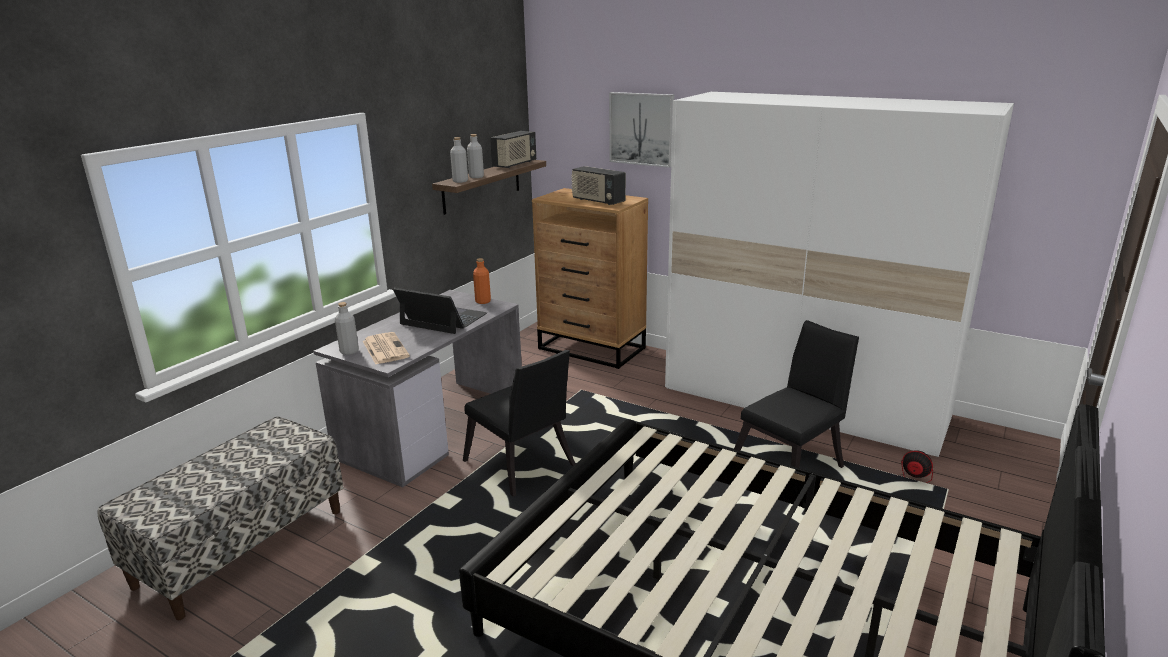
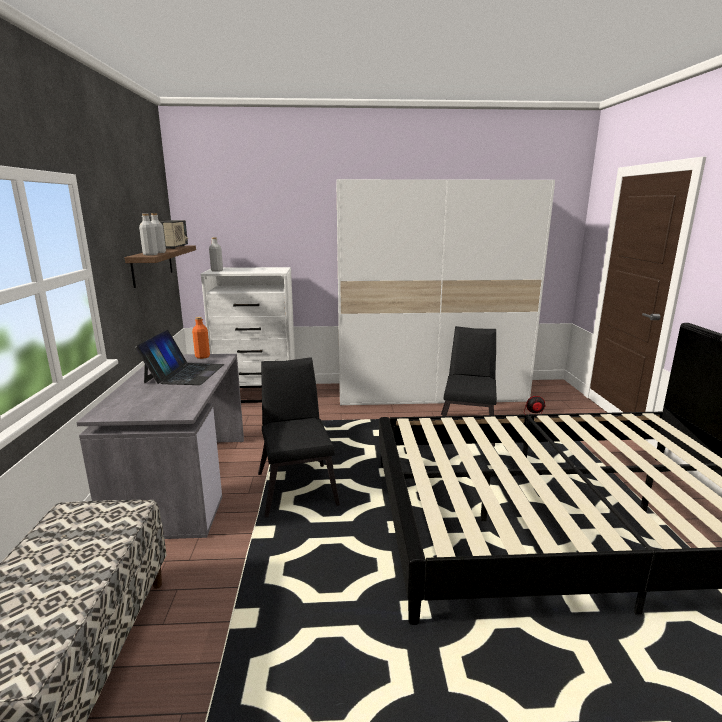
camera: 35 degrees left, 5 degrees down
grey bottle [335,302,359,355] -> grey bottle moved to [209,237,223,272]
newspaper [363,332,410,364] -> none
laptop [393,288,487,334] -> laptop turned 105 degrees clockwise [135,330,224,385]
black chair [463,350,575,497] -> black chair turned 120 degrees counterclockwise [258,357,340,518]
brown dresser [532,188,648,369] -> white dresser [201,267,295,403]
radio [571,166,626,205] -> none
picture [609,92,674,168] -> none

